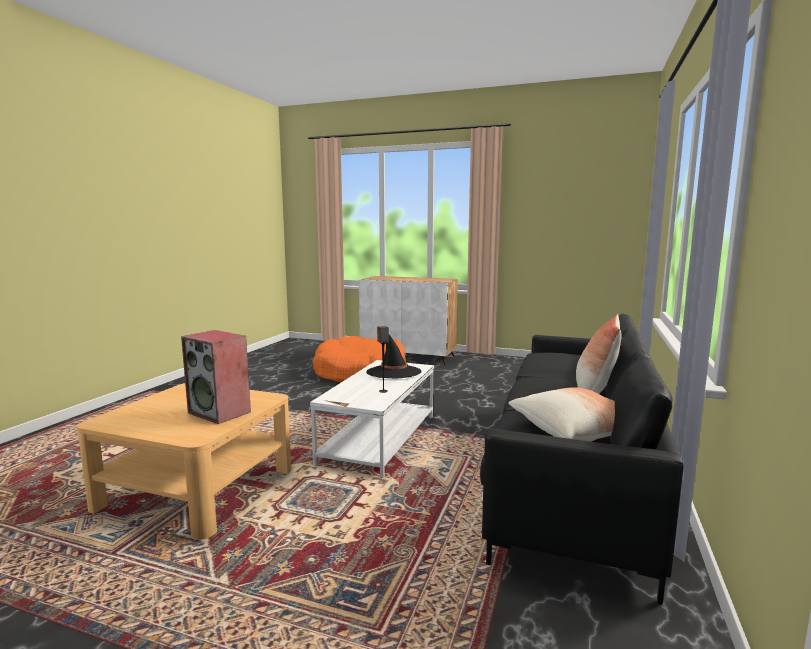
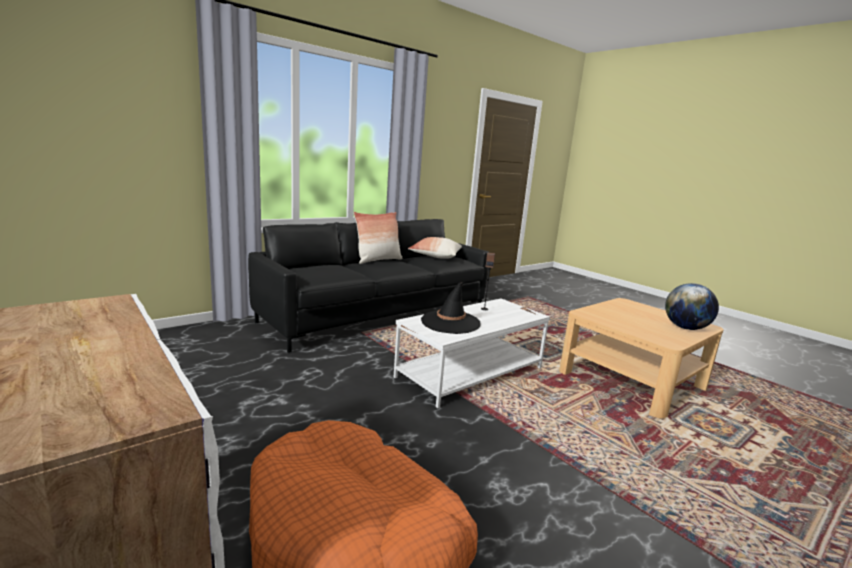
camera: 150 degrees left, 5 degrees up
speaker [181,330,251,424] -> none
none -> globe [665,283,719,330]

